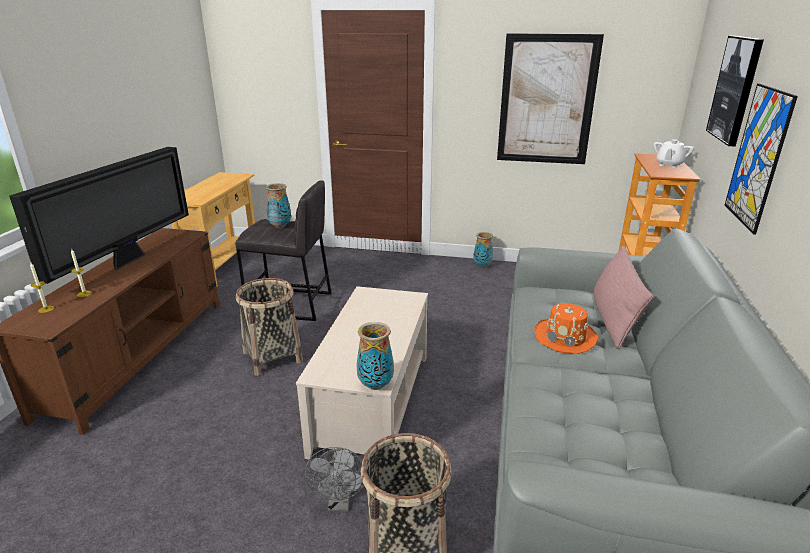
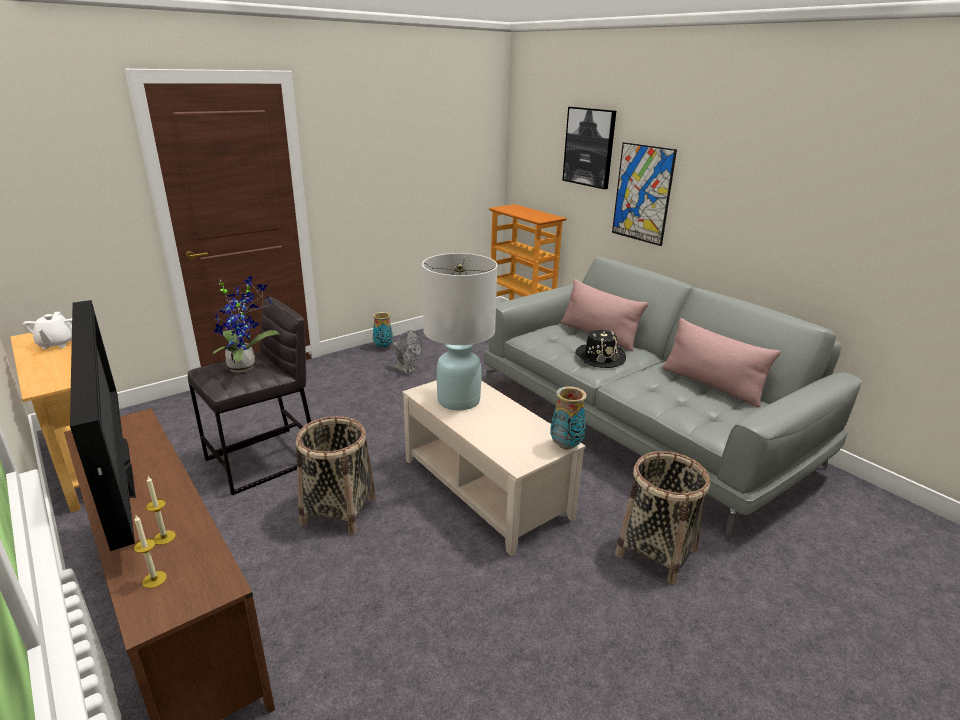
camera: 50 degrees left, 0 degrees up
vase [266,183,291,228] -> potted plant [213,276,279,373]
grey fan [305,447,364,511] -> grey fan moved to [393,330,422,375]
picture [497,33,604,164] -> none
orange hat [534,303,599,354] -> black hat [575,330,626,368]
white teapot [653,139,694,168] -> white teapot moved to [23,312,72,349]
none -> white table lamp [422,253,498,410]
none -> pink pillow [662,318,781,408]

